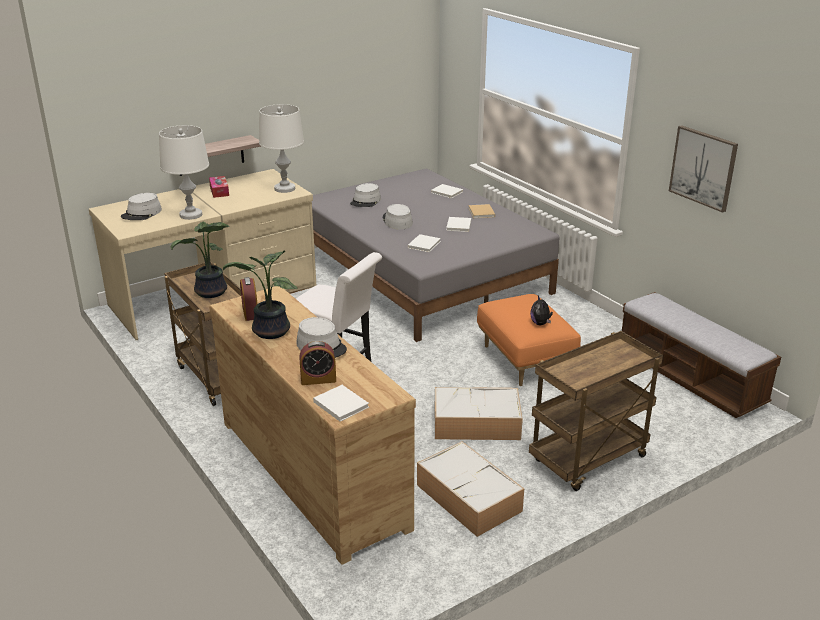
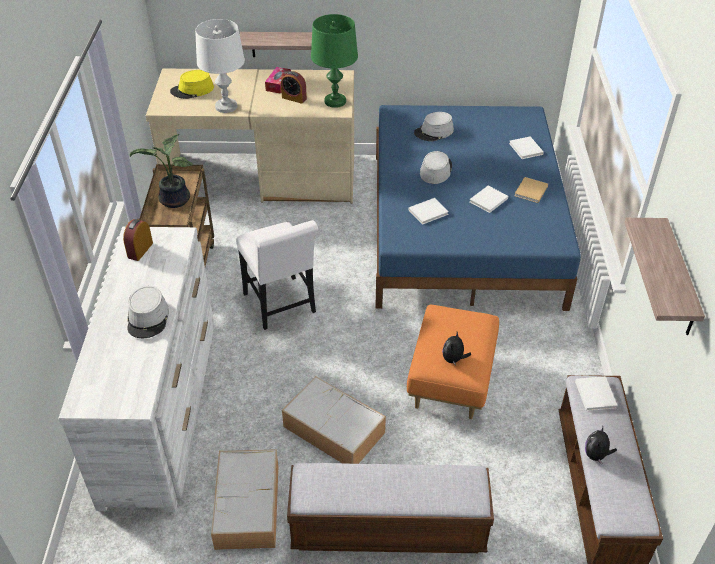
camera: 35 degrees right, 15 degrees up
grey hat [121,193,162,220] -> yellow hat [170,70,214,99]
brown dresser [209,286,416,565] -> white dresser [58,227,214,512]
potted plant [223,251,298,339] -> none
white table lamp [259,104,304,193] -> green table lamp [311,14,358,108]
alarm clock [299,341,336,385] -> alarm clock moved to [281,71,307,104]
grey bed [312,169,560,342] -> blue bed [376,105,581,311]
white book [313,385,369,422] -> white book moved to [575,376,618,411]
brown cart [529,331,663,491] -> bench [287,463,494,553]
picture [669,125,738,213] -> shelf [624,218,705,335]
none -> plush toy [585,426,617,465]

